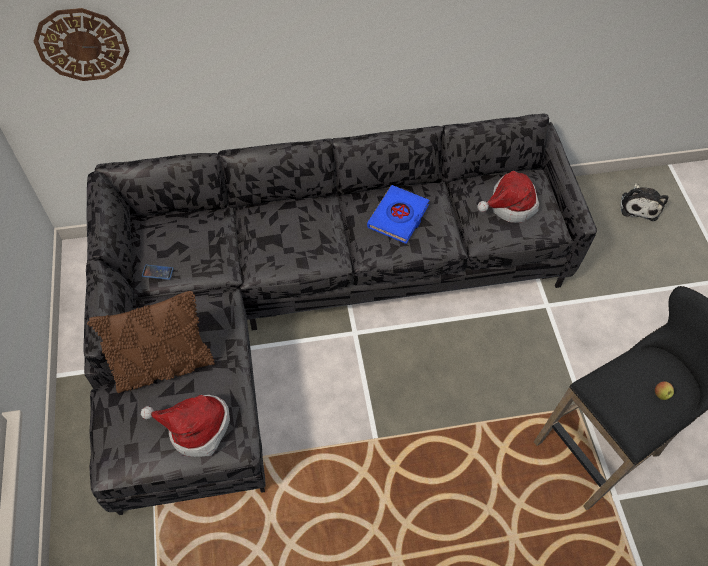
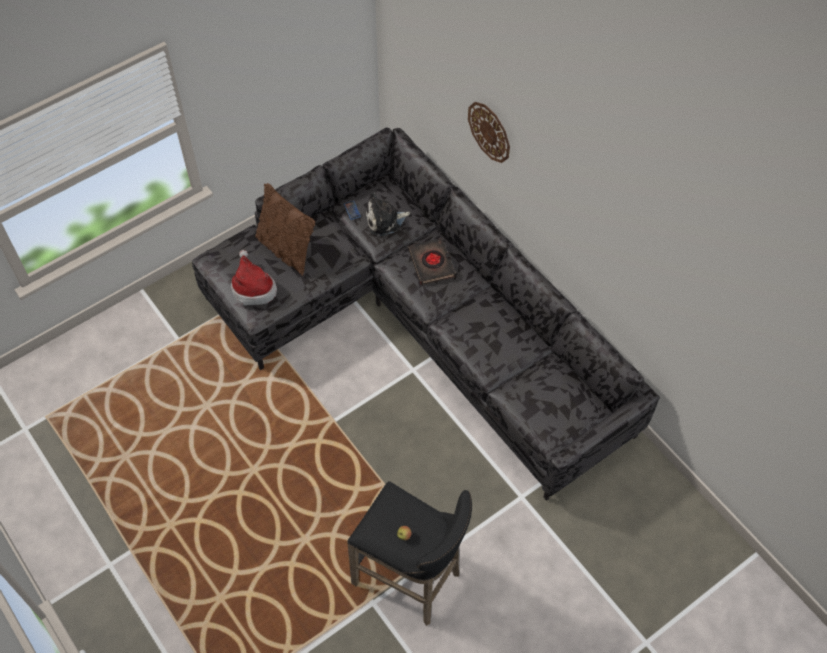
camera: 65 degrees right, 0 degrees up
wall clock [34,8,130,81] -> wall clock moved to [468,102,510,163]
blue book [367,185,429,244] -> none
hat [478,171,539,223] -> none
plush toy [620,183,668,221] -> plush toy moved to [365,192,411,236]
none -> black book [409,238,455,285]

